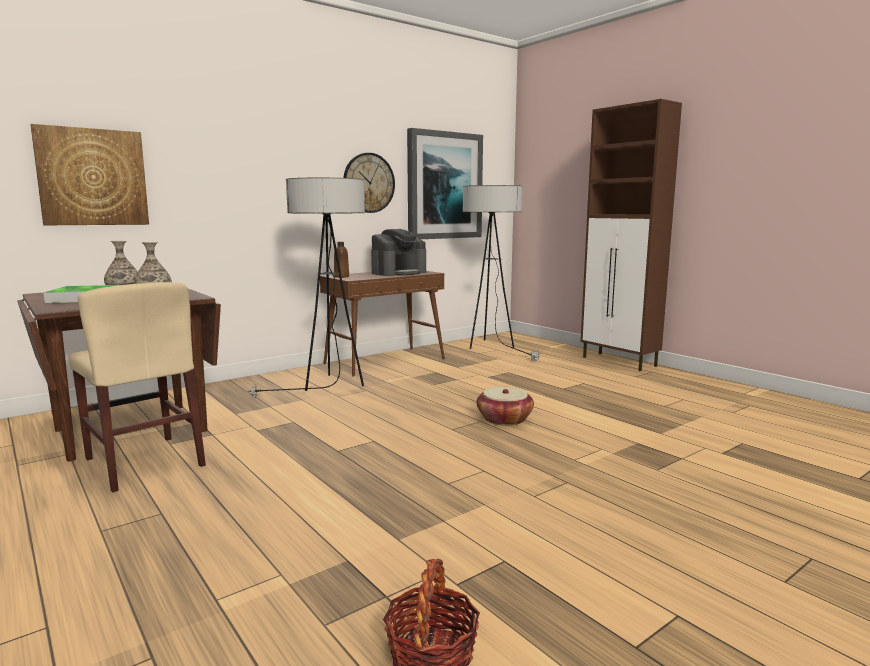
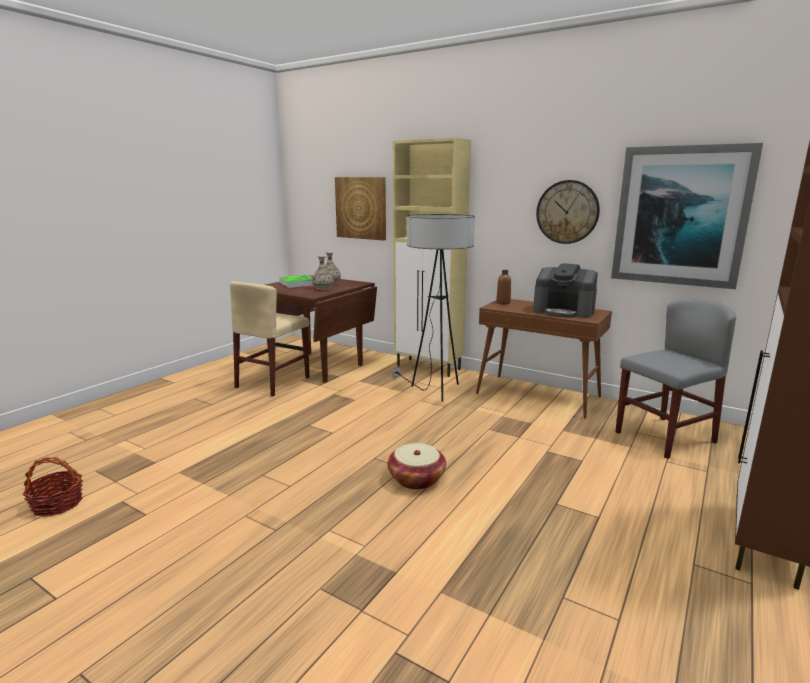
camera: 70 degrees right, 5 degrees up
floor lamp [463,185,539,361] -> grey chair [616,300,736,459]
none -> beige cabinet [393,138,471,377]

